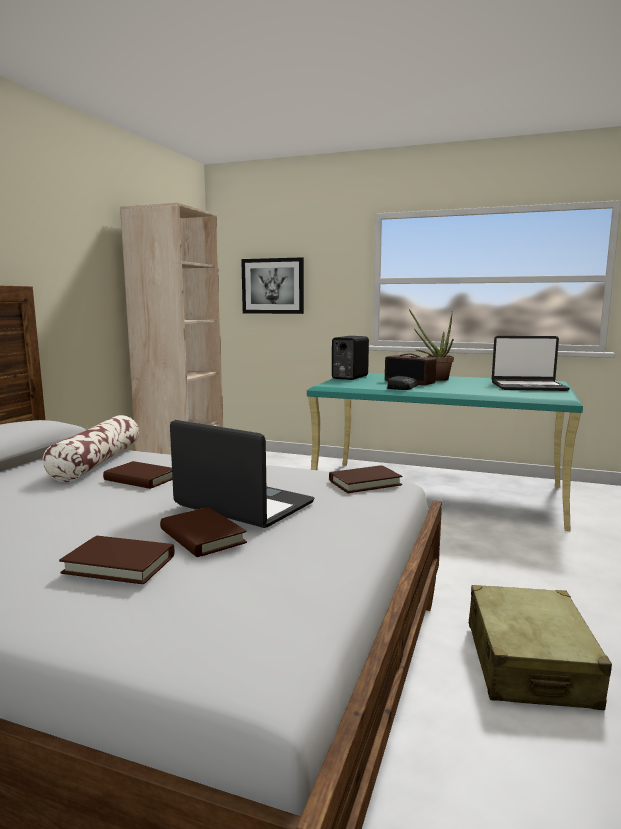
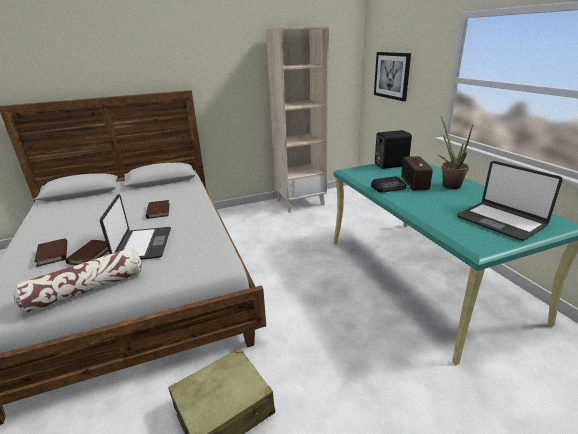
camera: 50 degrees right, 15 degrees up
pillow [43,415,139,482] -> pillow moved to [14,248,142,313]
brown book [329,465,402,493] -> none

